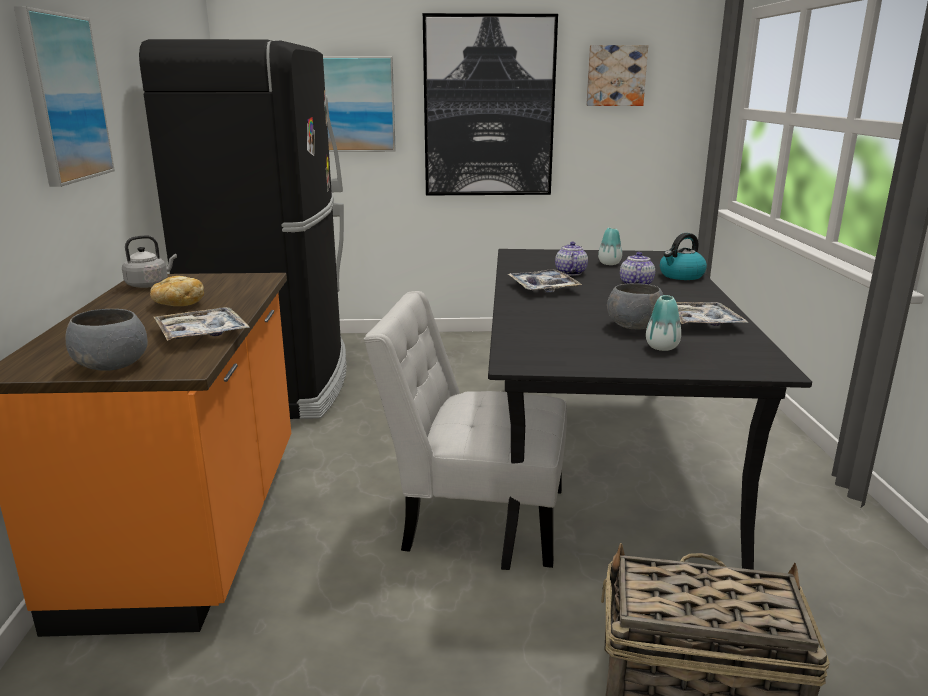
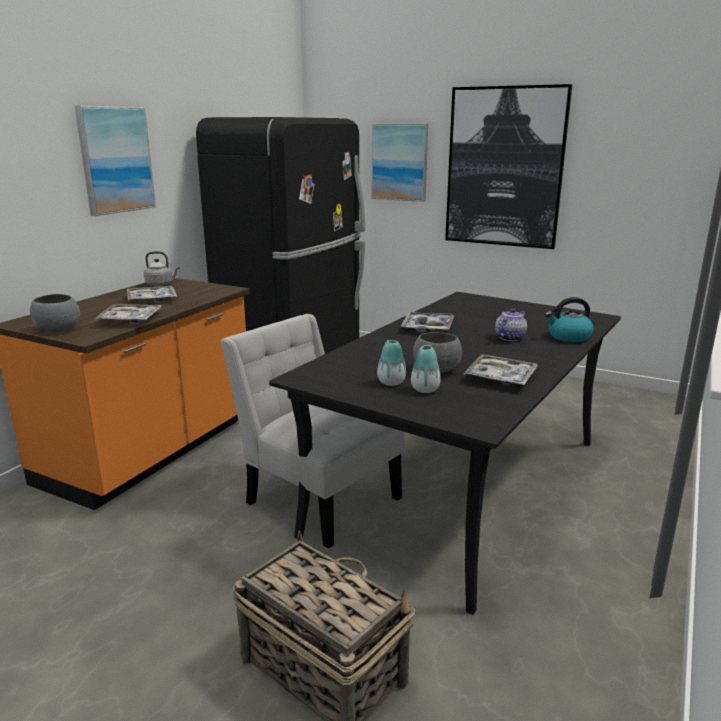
camera: 30 degrees right, 0 degrees up
bread [150,276,204,306] -> tray [127,286,177,301]
teapot [555,242,588,276] -> none
picture [586,45,648,106] -> none
vase [598,228,622,265] -> vase moved to [377,340,406,386]

